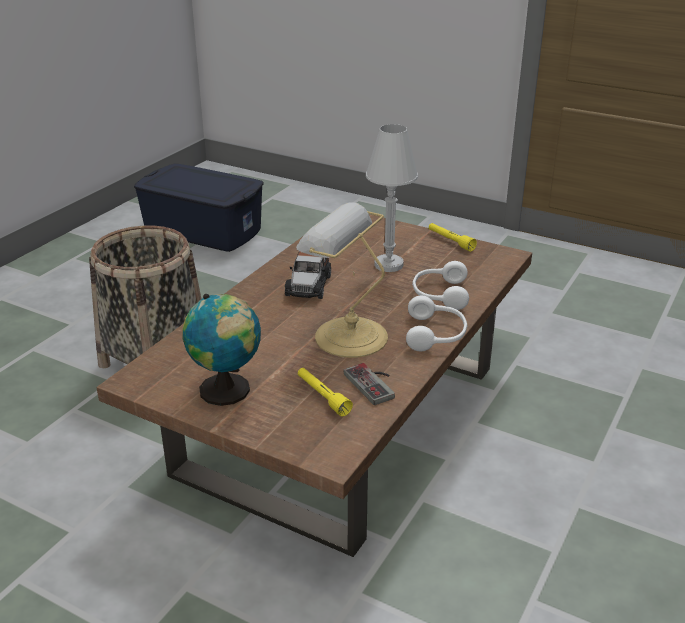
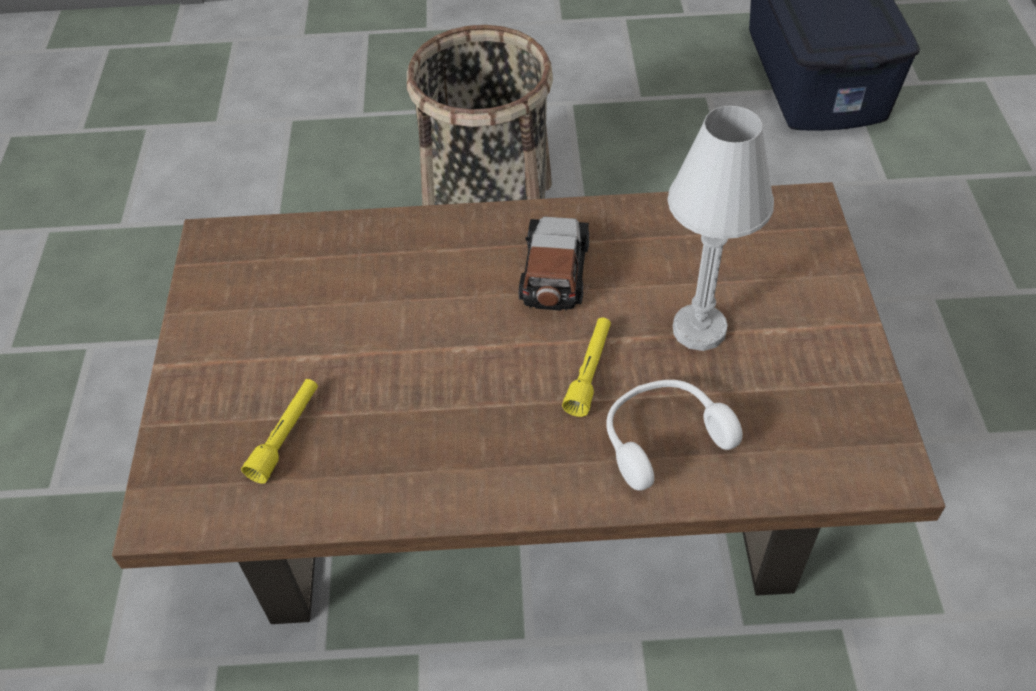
camera: 60 degrees right, 20 degrees up
globe [182,294,261,406] -> none
toy car [285,251,331,299] -> toy car turned 120 degrees clockwise [519,216,589,311]
table lamp [296,202,388,358] -> none
game controller [344,363,395,405] -> none
white headphones [406,296,467,351] -> none
yellow flashlight [429,223,477,252] -> yellow flashlight moved to [562,318,611,417]

